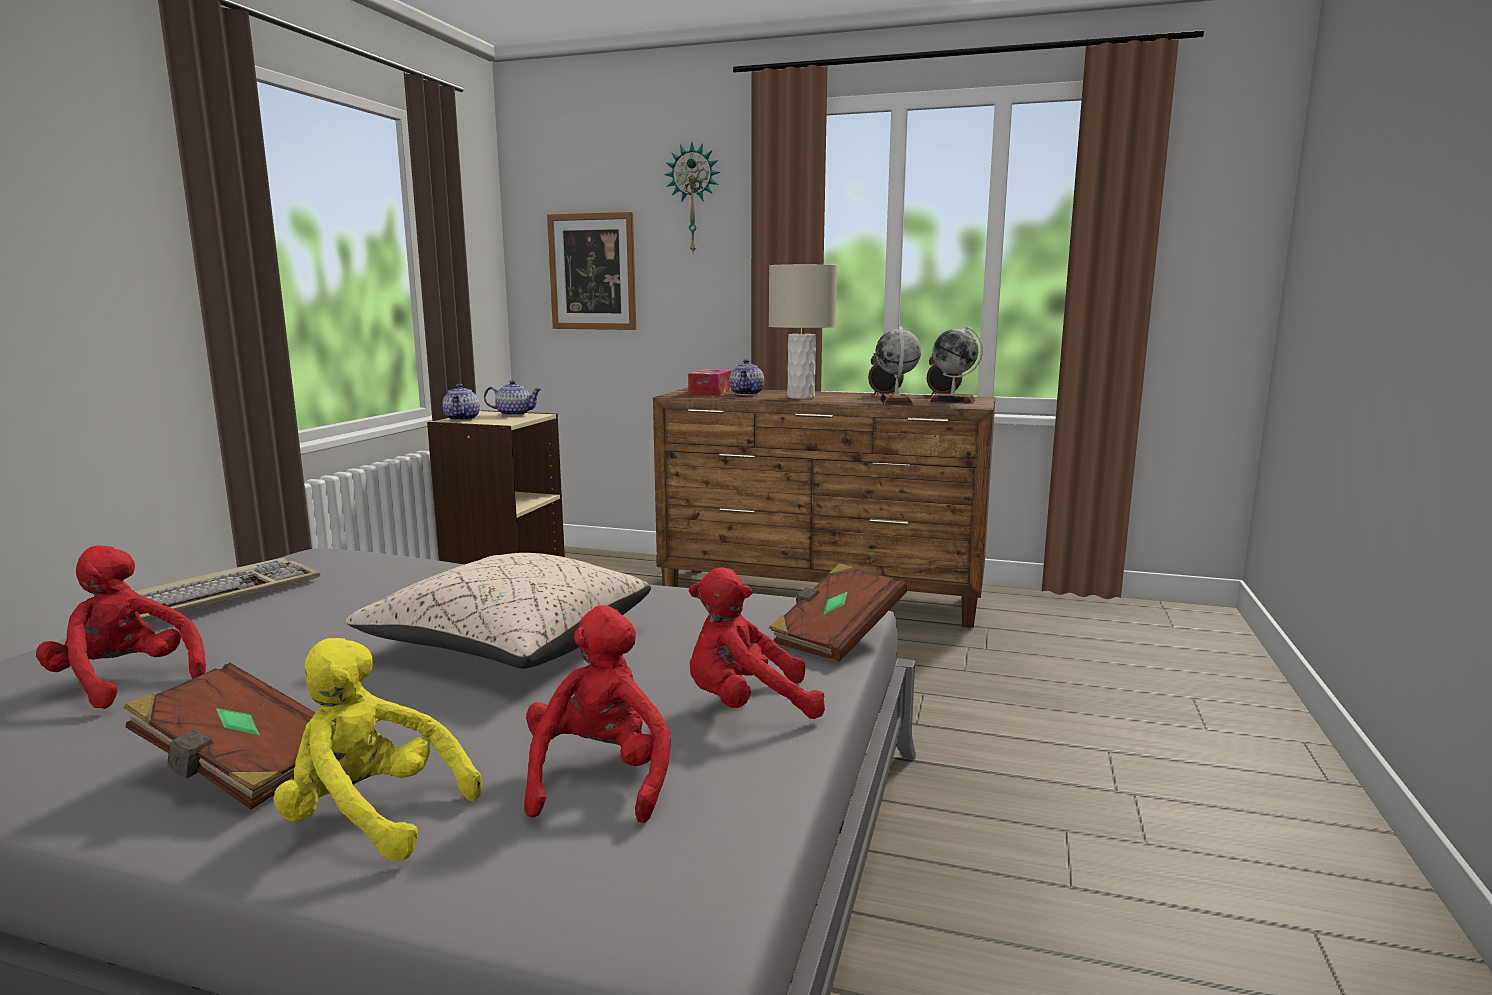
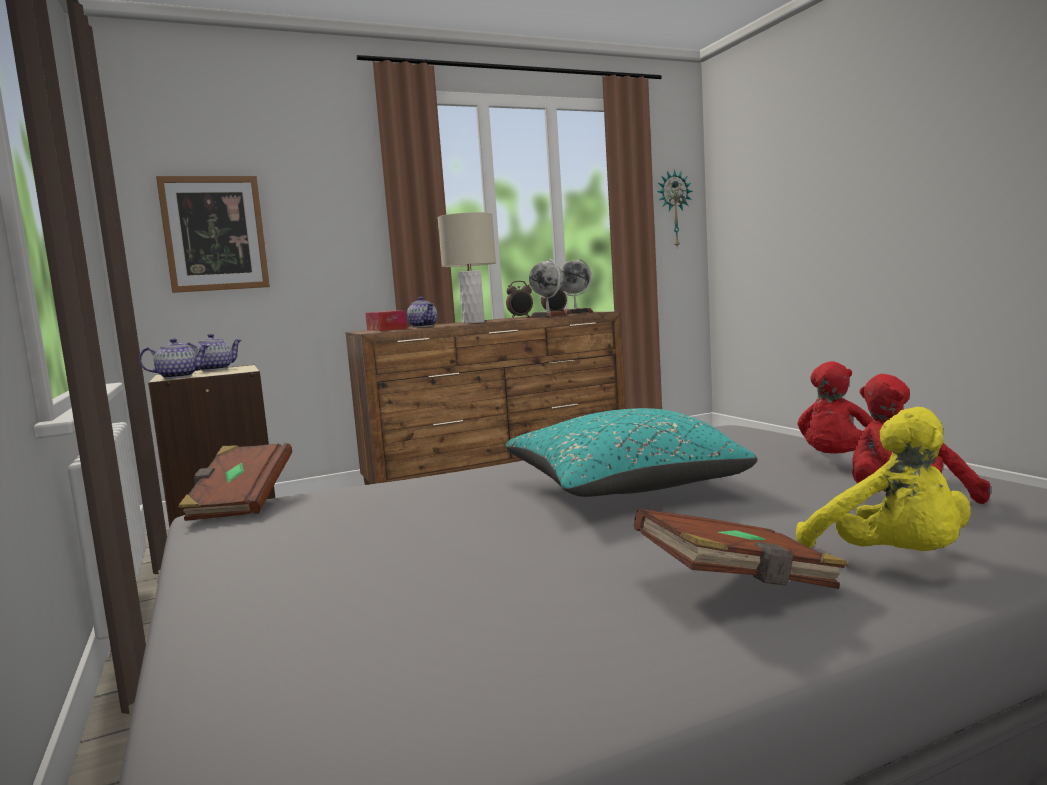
camera: 40 degrees left, 5 degrees down
red plush toy [36,545,206,709] -> none
keyboard [135,558,321,622] -> none
yellow plush toy [273,638,482,861] -> yellow plush toy turned 90 degrees counterclockwise [796,407,971,551]
beige pillow [346,553,651,669] -> turquoise pillow [506,408,757,497]
teapot [442,384,480,421] -> teapot turned 60 degrees counterclockwise [139,338,210,379]
wall clock [664,142,721,253] -> wall clock moved to [657,169,693,249]
brown book [769,563,907,662] -> brown book moved to [178,443,292,521]

